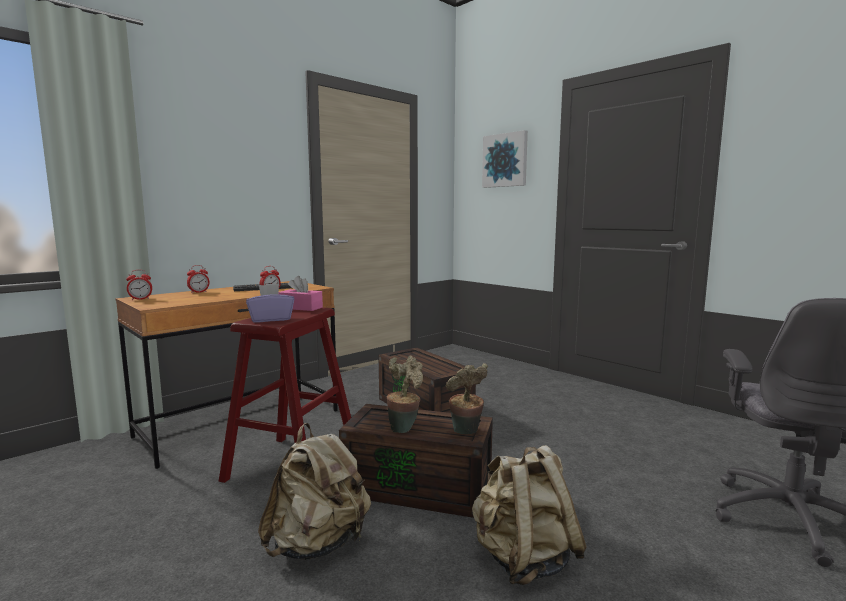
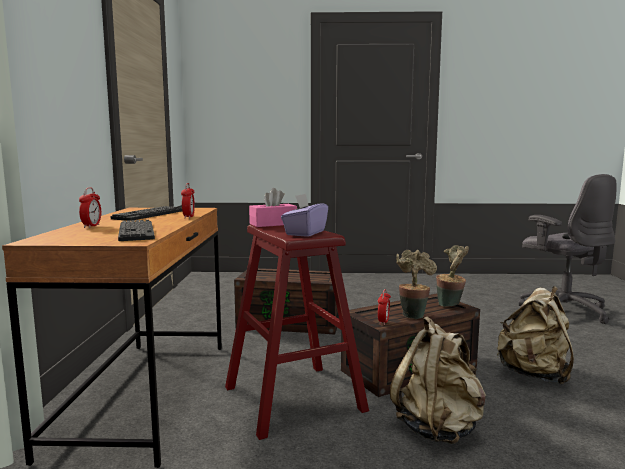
camera: 45 degrees left, 0 degrees up
alarm clock [126,270,152,300] -> alarm clock moved to [378,289,391,325]
picture [482,130,528,188] -> none
none -> keyboard [118,220,155,241]

